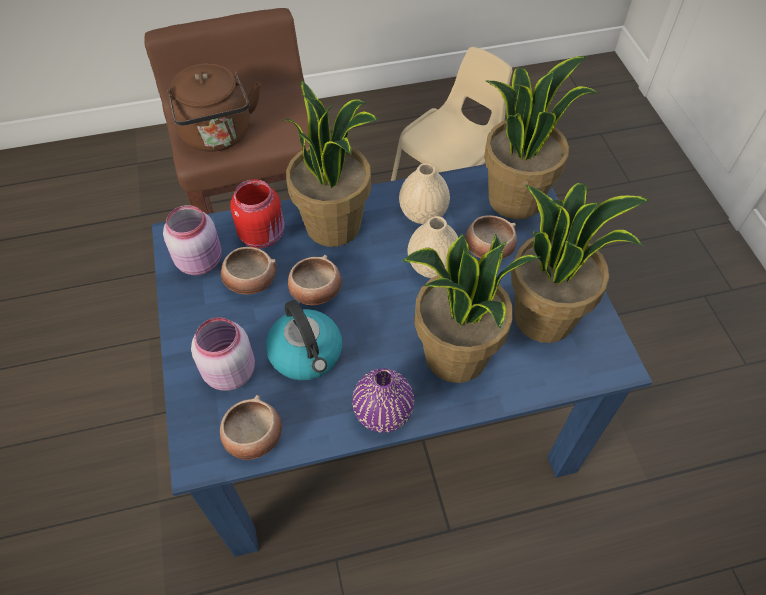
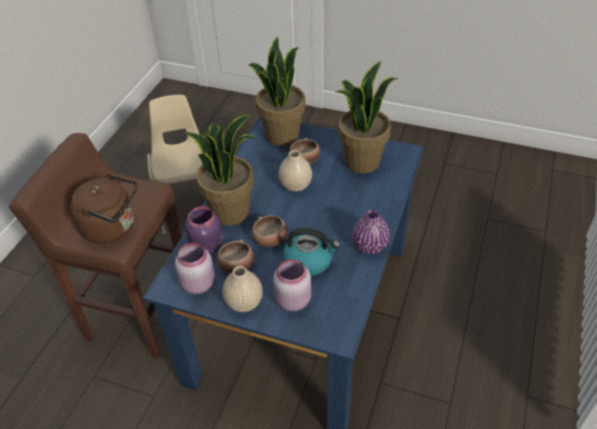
camera: 55 degrees left, 10 degrees down
bowl [220,395,282,460] -> none
red jar [230,179,284,249] -> purple jar [185,206,223,255]
beige vase [399,163,450,224] -> beige vase moved to [222,266,263,312]
potted plant [402,233,541,383] -> none

